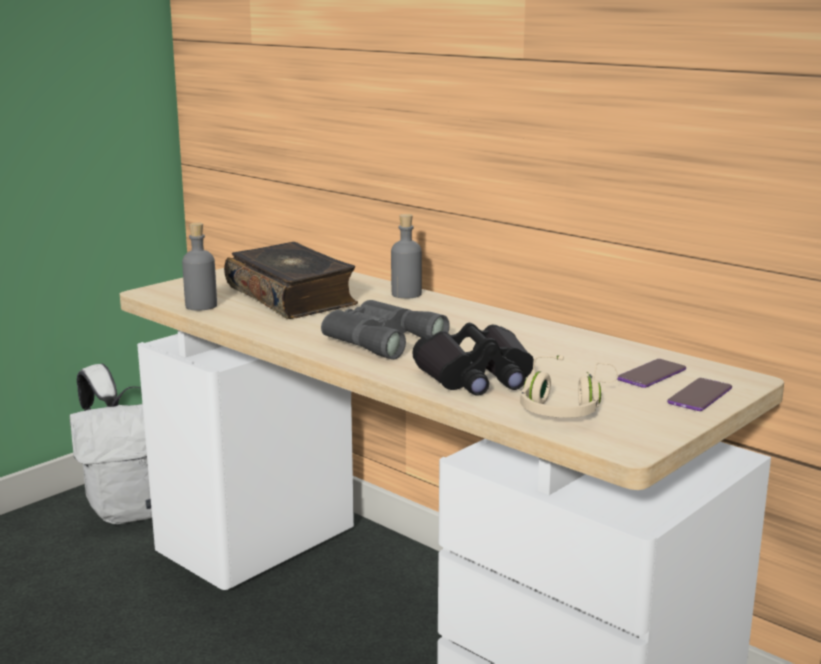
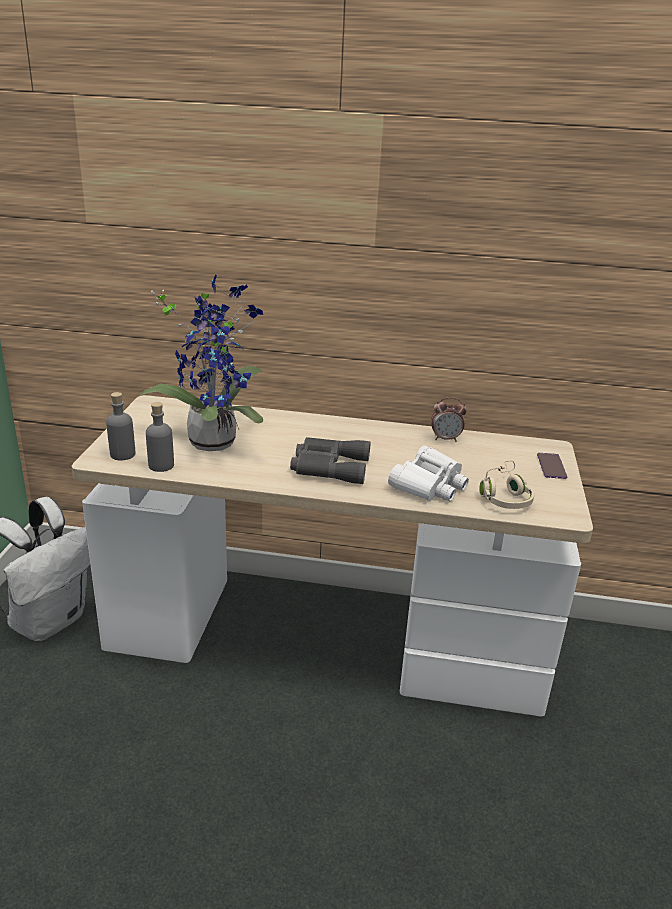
camera: 35 degrees left, 10 degrees up
book [224,242,358,319] -> potted plant [139,275,263,451]
grey bottle [391,214,422,299] -> grey bottle moved to [106,392,135,460]
black binoculars [412,323,534,396] -> white binoculars [388,446,469,501]
phone [617,359,686,388] -> none
none -> alarm clock [431,397,467,442]

